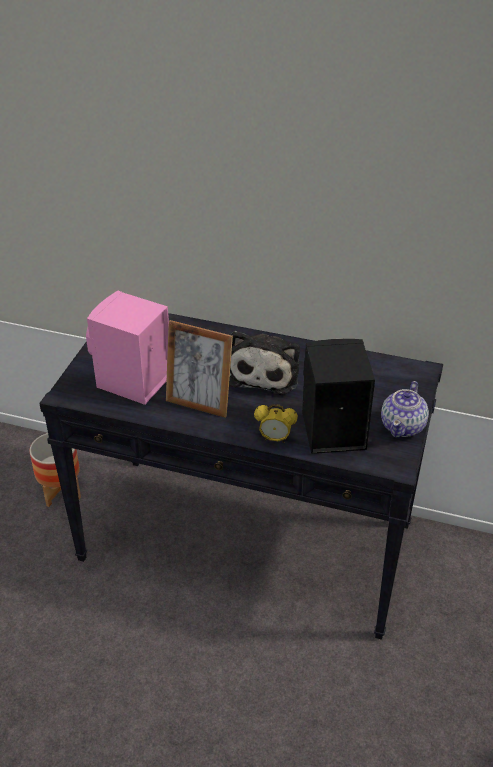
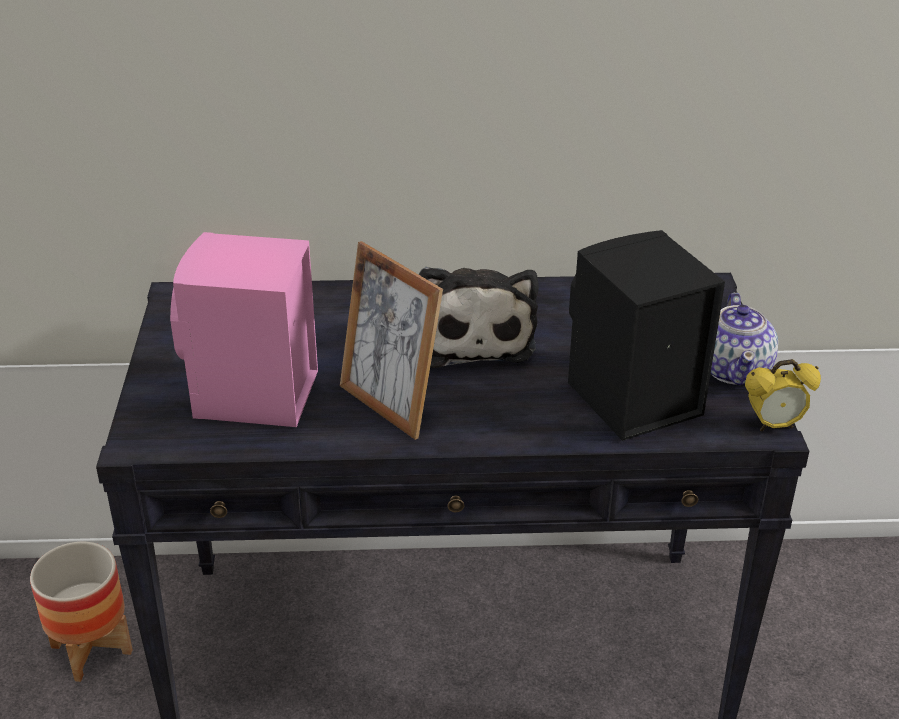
camera: 20 degrees left, 5 degrees down
picture frame [166,320,233,418] -> picture frame turned 45 degrees clockwise [340,241,443,440]
alarm clock [254,404,298,443] -> alarm clock moved to [745,359,821,431]

